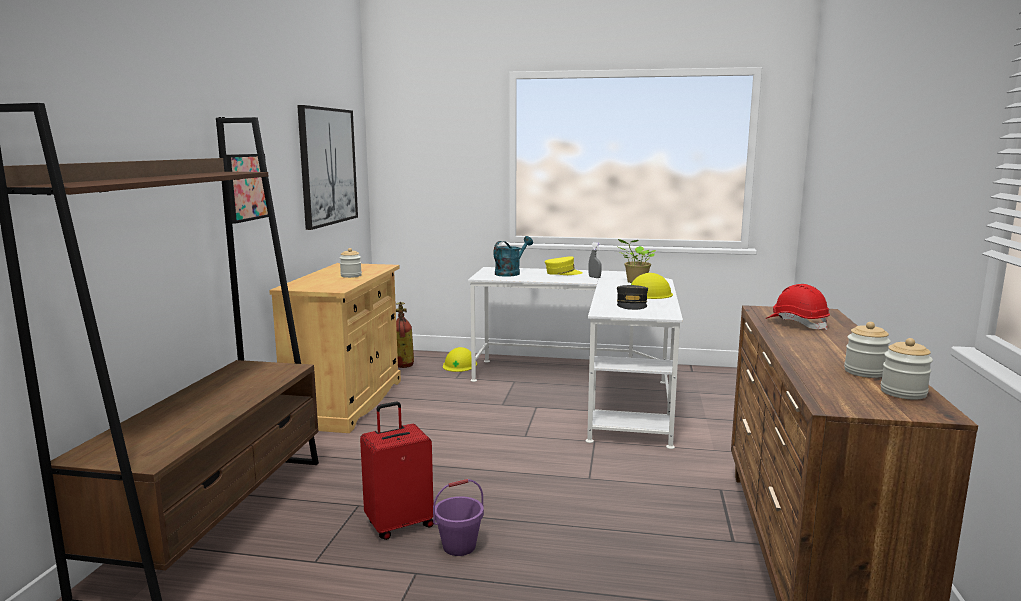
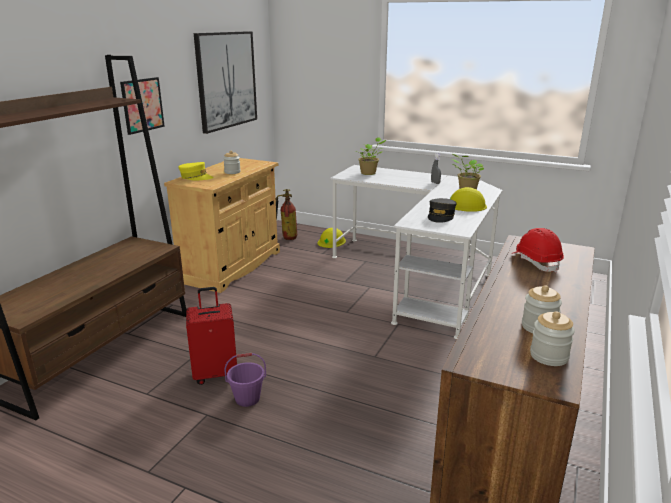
camera: 15 degrees right, 10 degrees up
turquoise watering can [493,236,533,277] -> potted plant [358,137,386,175]
yellow cap [545,256,583,275] -> yellow cap moved to [178,162,214,181]

